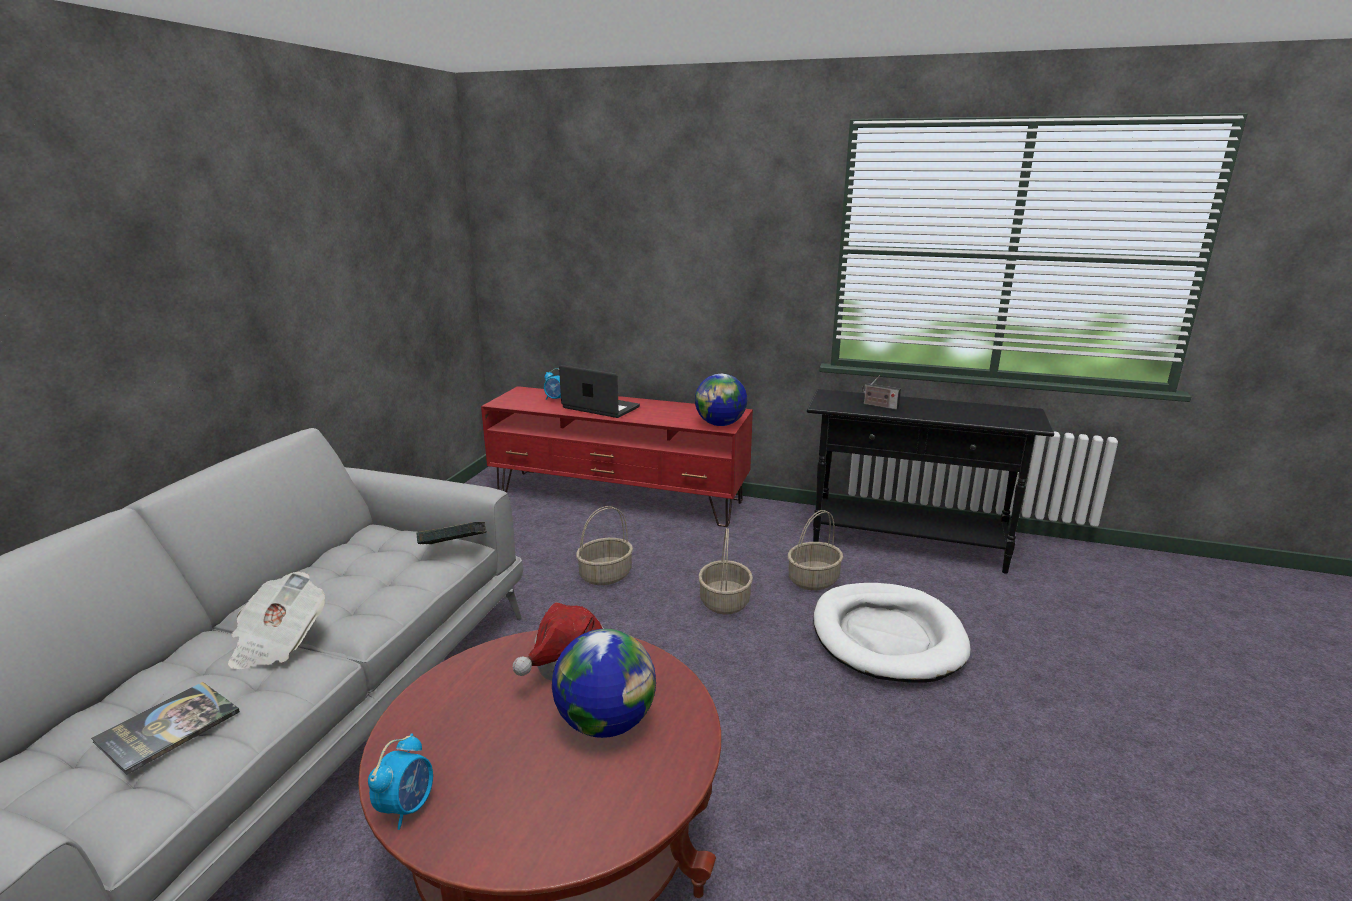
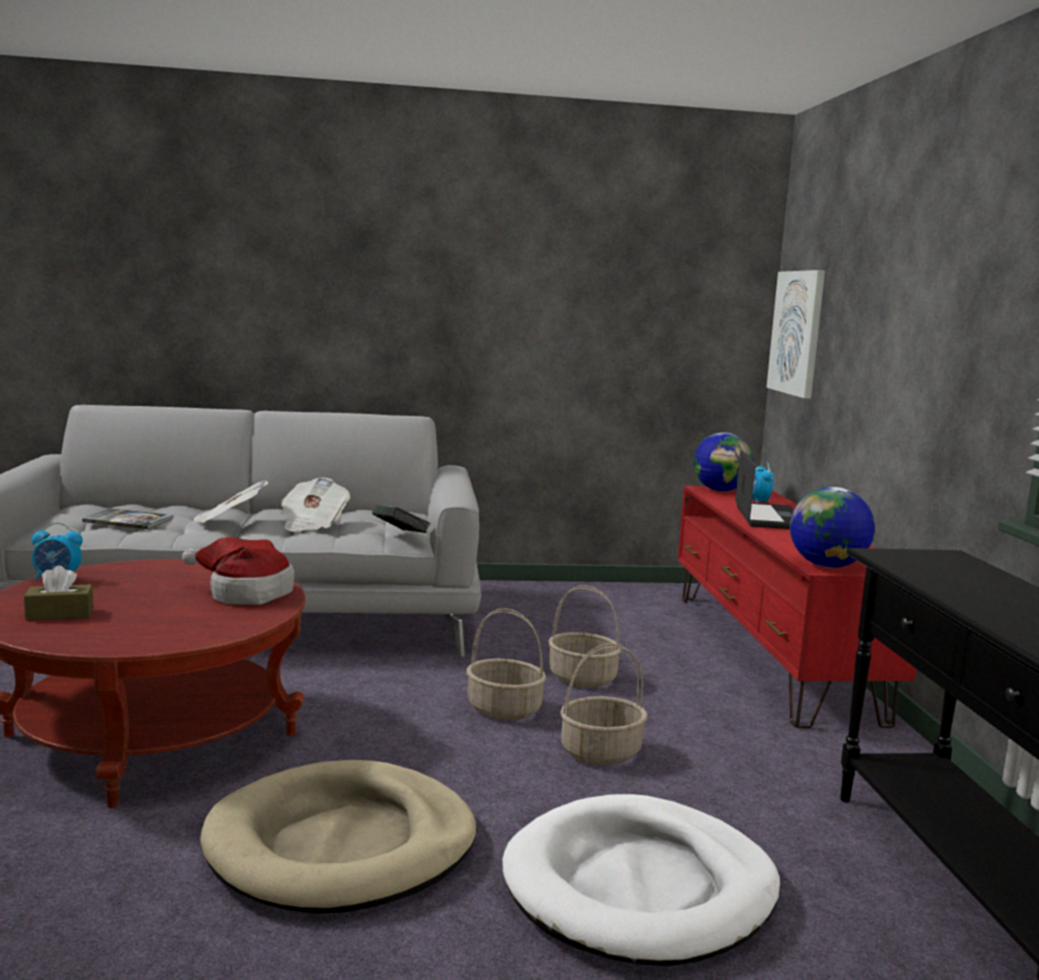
camera: 65 degrees right, 10 degrees down
globe [552,629,656,738] -> globe moved to [693,432,753,491]
basket [788,510,843,590] -> basket moved to [467,609,546,720]
radio [862,375,901,410] -> none
none -> brown tissue box [24,566,93,621]
none -> beige dog bed [200,760,477,914]
none -> newspaper [280,477,350,532]
none -> picture [767,270,825,399]

